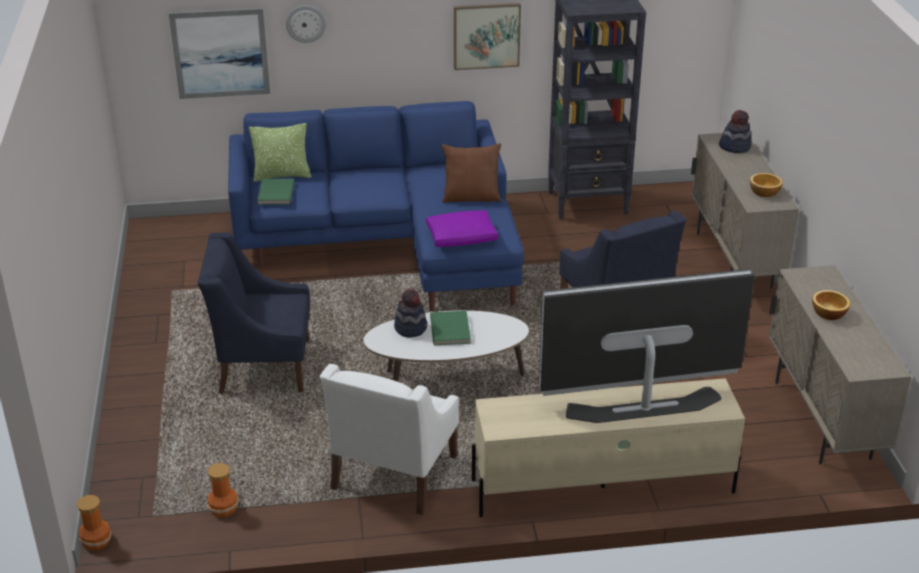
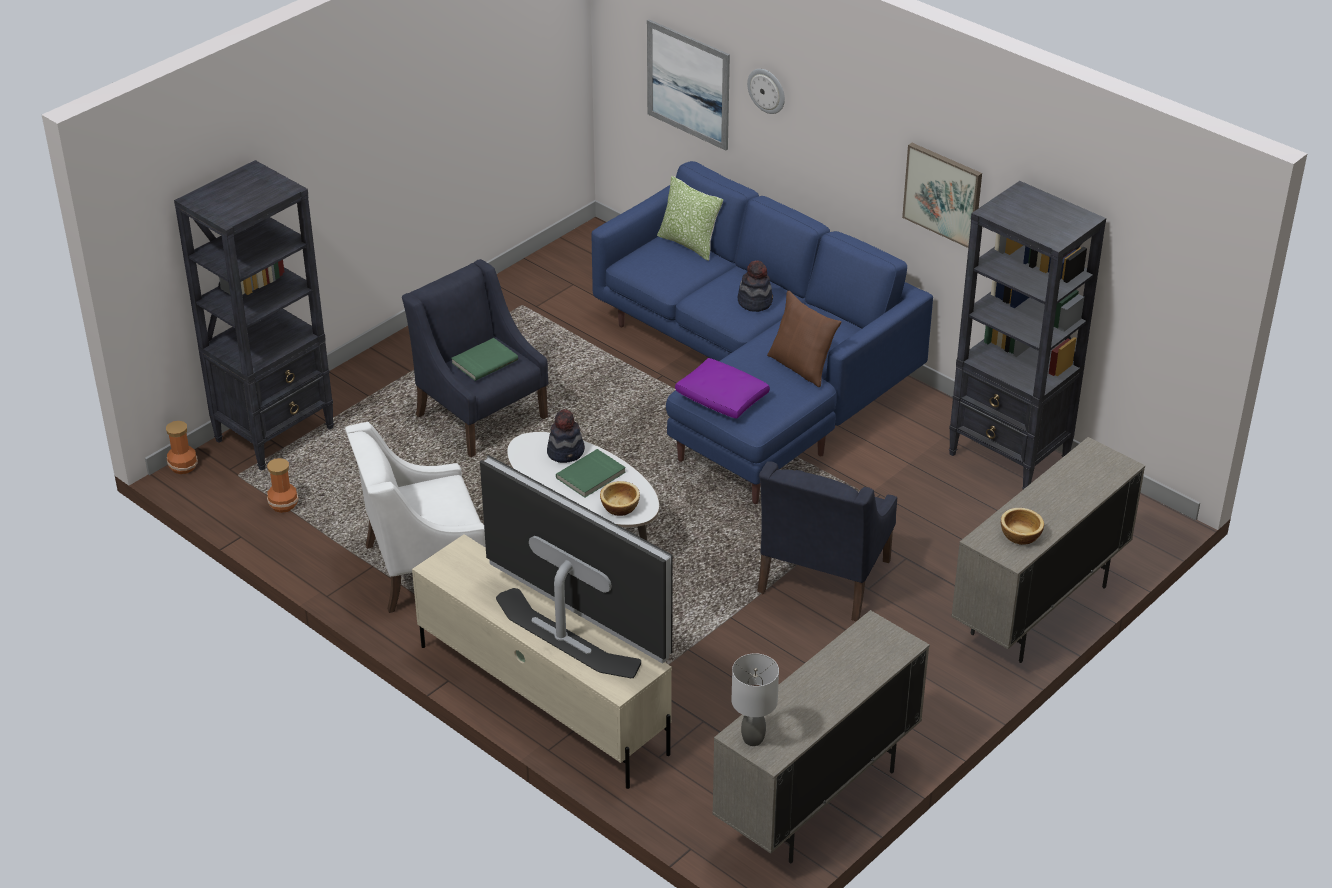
camera: 50 degrees right, 5 degrees up
green book [257,179,295,205] -> green book moved to [451,338,518,381]
hat [719,110,751,153] -> hat moved to [737,261,773,312]
bowl [812,290,850,320] -> bowl moved to [600,481,640,516]
none -> black bookcase [174,160,334,471]
none -> grey table lamp [731,653,779,746]

